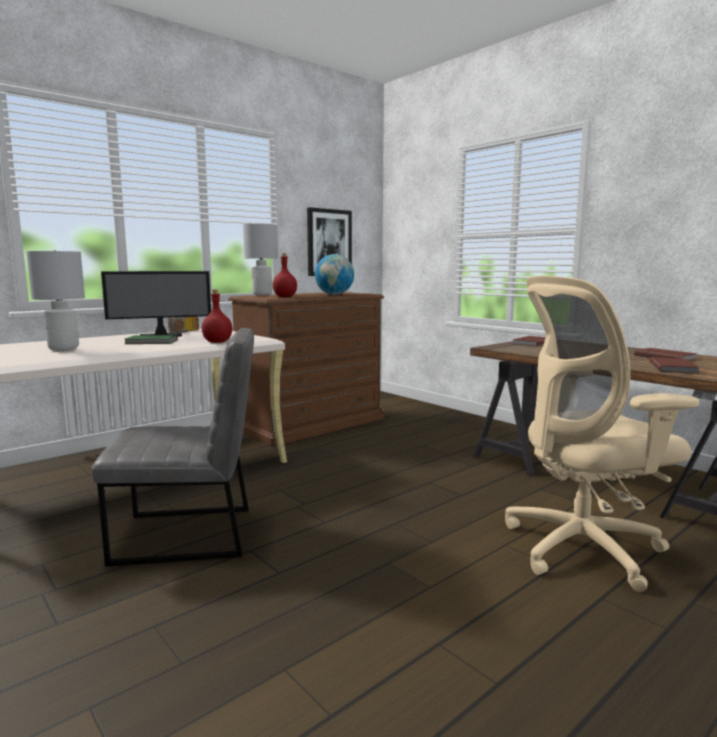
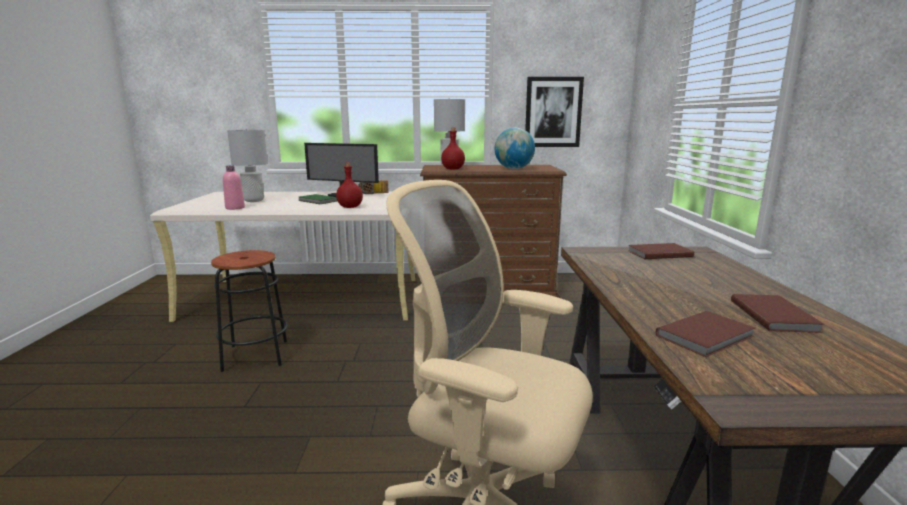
camera: 40 degrees right, 5 degrees up
grey chair [92,328,254,567] -> black stool [211,250,288,372]
none -> pink bottle [223,166,245,210]

